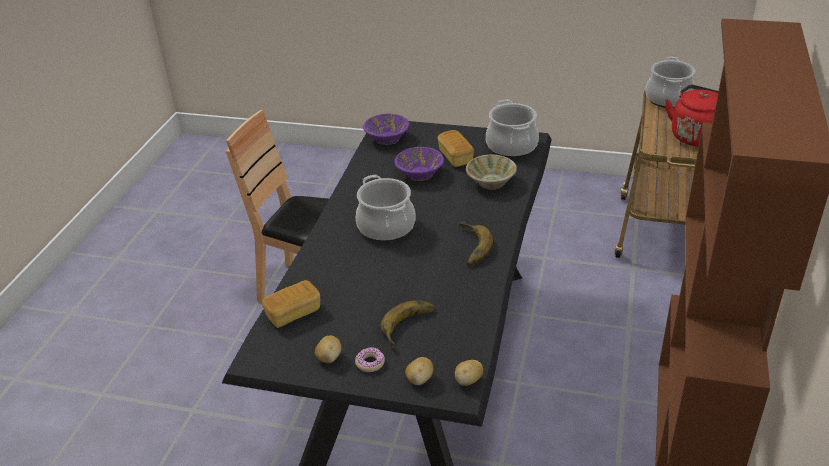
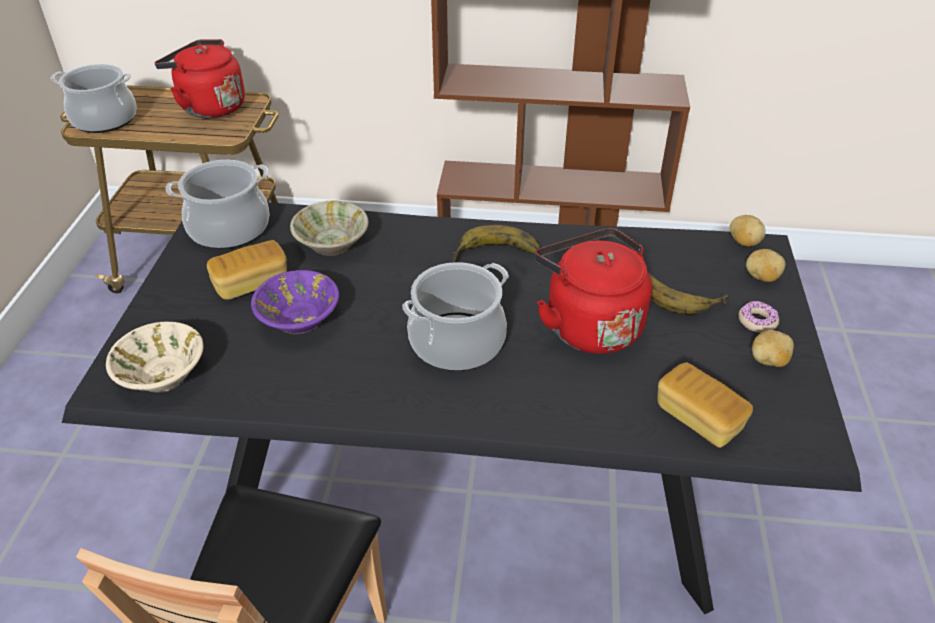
camera: 100 degrees left, 5 degrees up
purple bowl [363,114,409,145] -> beige bowl [106,322,204,393]
none -> red kettle [535,228,652,354]

